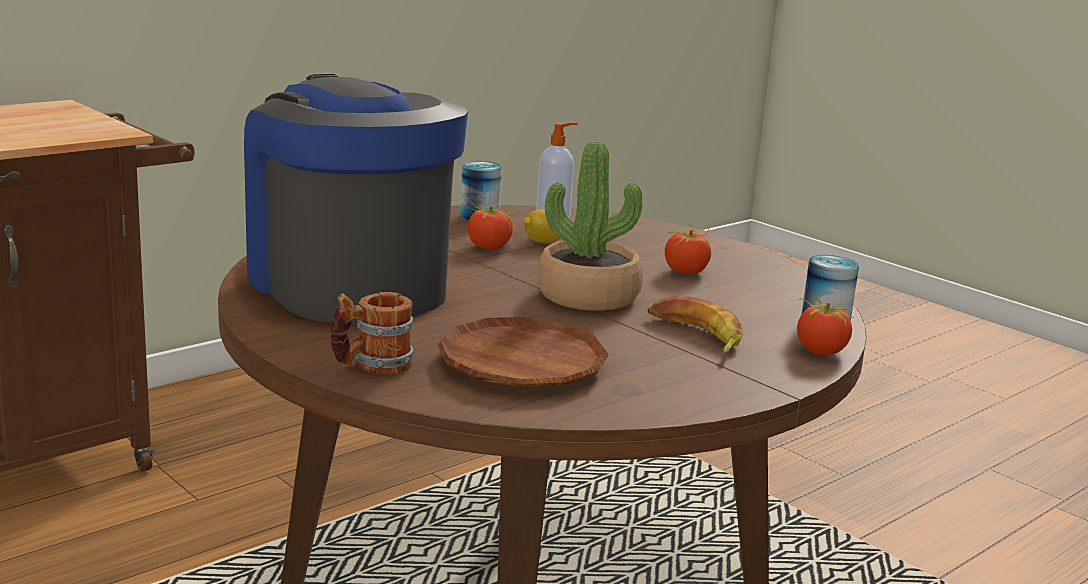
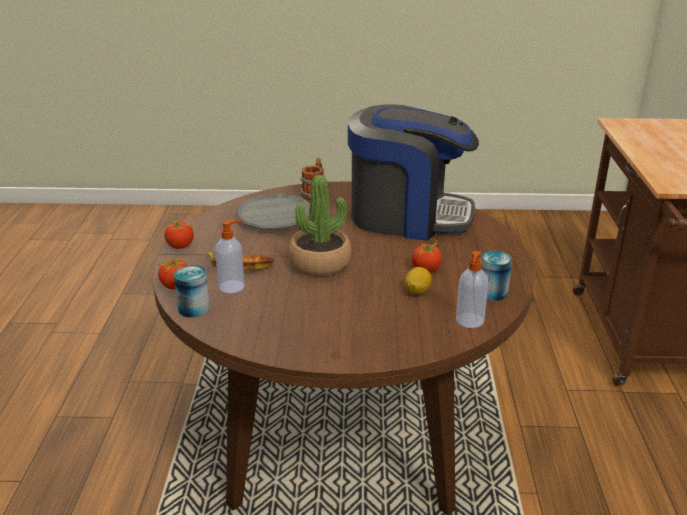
camera: 135 degrees right, 10 degrees up
brown plate [438,317,609,387] -> grey plate [235,194,310,229]
tomato [665,225,711,274] -> tomato moved to [164,220,194,249]
none -> soap dispenser [215,220,245,293]

